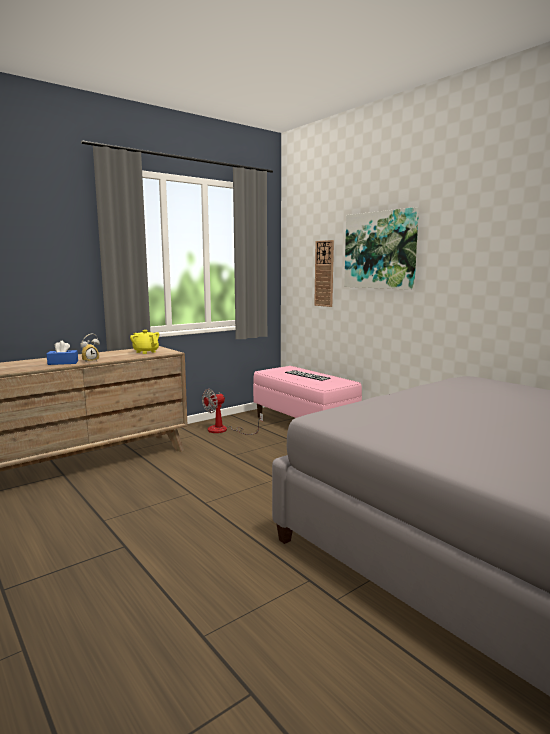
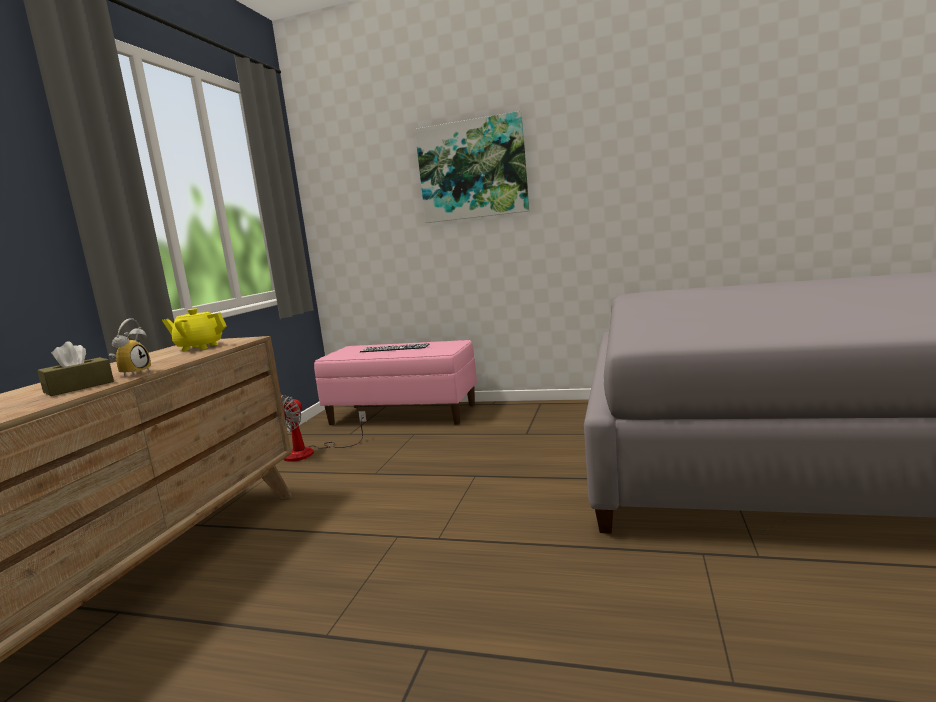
camera: 35 degrees left, 0 degrees up
blue tissue box [47,341,78,365] -> brown tissue box [37,341,114,396]
wall clock [314,240,334,307] -> none

